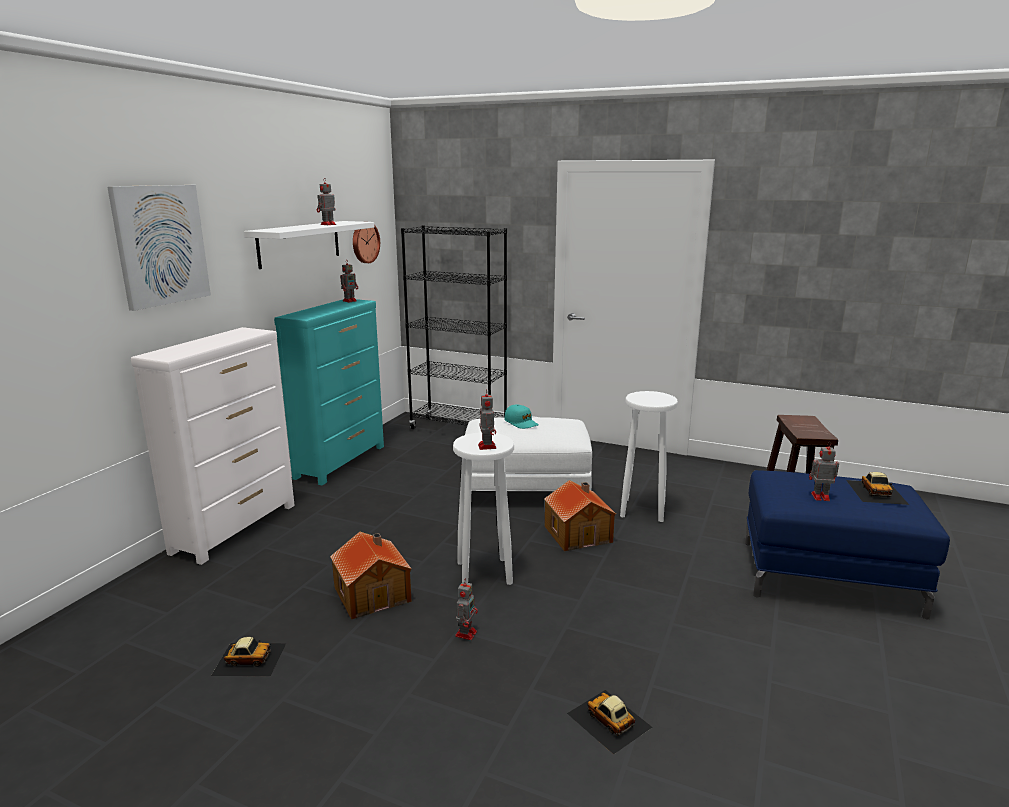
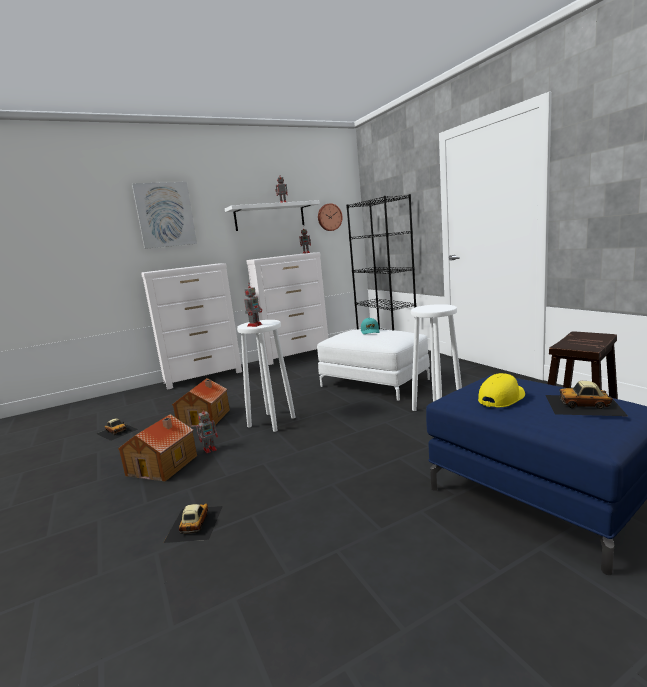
camera: 40 degrees right, 5 degrees down
turquoise dresser [274,299,384,486] -> white dresser [247,252,328,365]
toy house [544,480,616,551] -> toy house moved to [118,414,197,481]
toy robot [809,442,839,501] -> yellow cap [478,373,525,408]
toy car [846,472,909,505] -> toy car turned 60 degrees clockwise [545,381,628,416]

